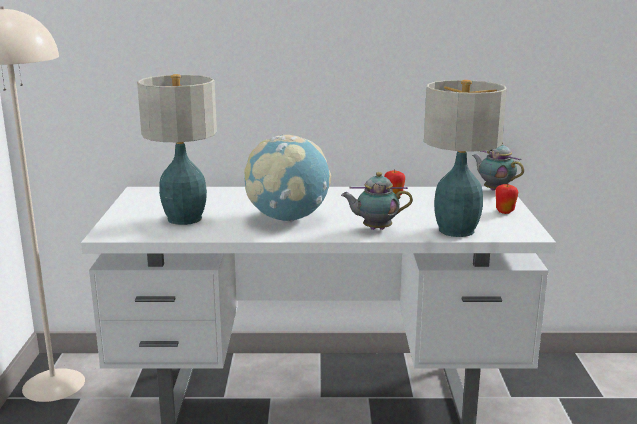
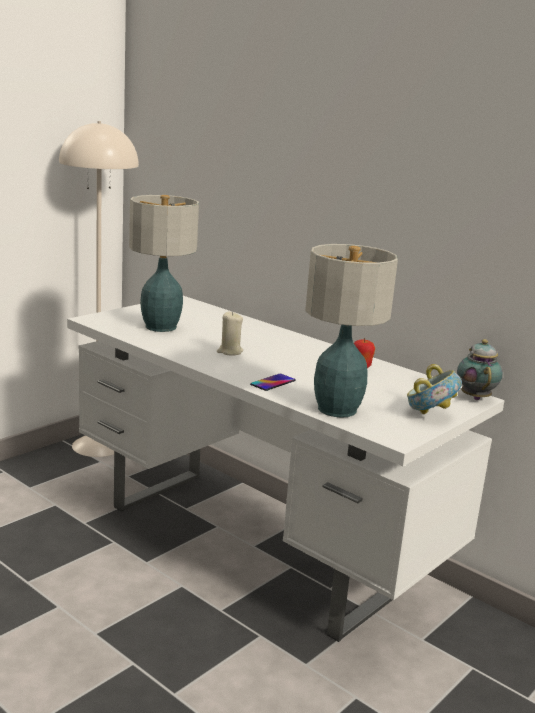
camera: 40 degrees right, 0 degrees up
globe [244,135,331,222] -> beige candle [217,311,243,356]
teapot [341,172,413,230] -> phone [250,374,296,391]
apple [495,183,518,214] -> bowl [407,364,462,414]

